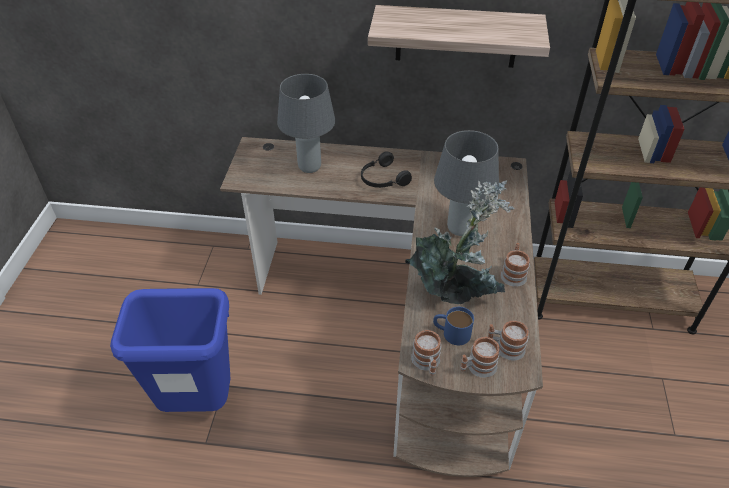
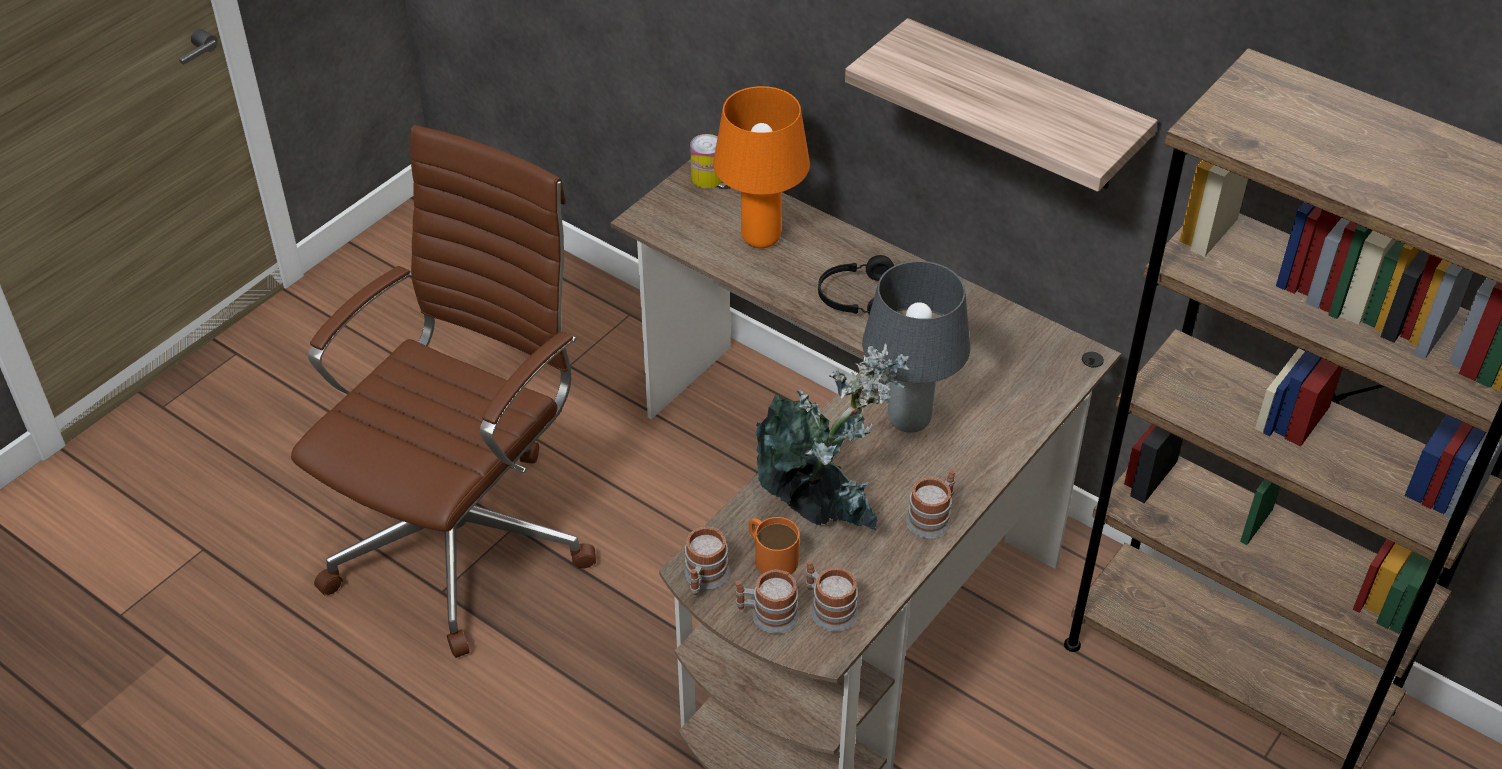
camera: 30 degrees right, 0 degrees up
blue trash can [110,288,230,412] -> brown office chair [291,125,596,658]
grey table lamp [277,74,335,173] -> orange table lamp [713,86,810,248]
blue mug [433,307,474,345] -> orange mug [749,517,799,575]
none -> can [690,134,722,188]

